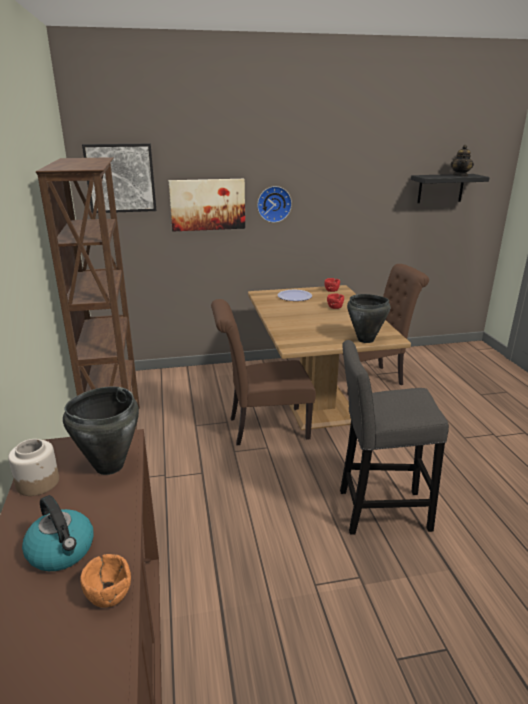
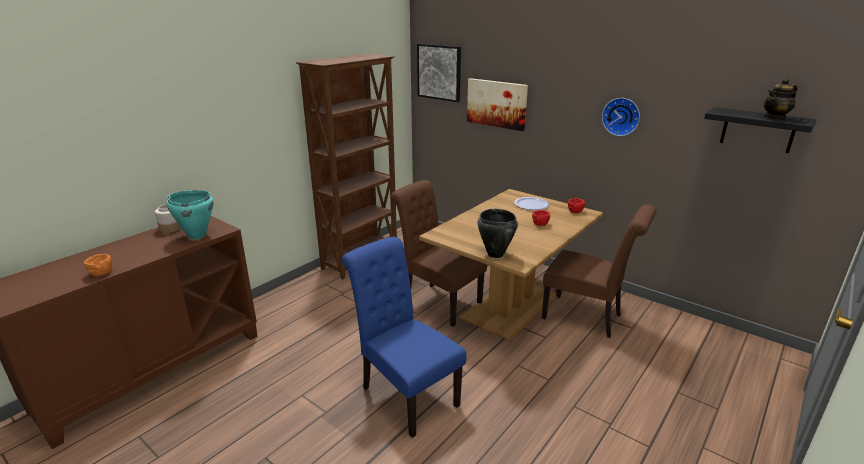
camera: 50 degrees right, 0 degrees up
kettle [22,495,94,571] -> none
black cooking pot [63,386,139,475] -> turquoise cooking pot [166,190,214,239]
wall clock [257,186,292,223] -> wall clock moved to [602,98,640,136]
grey stool [340,340,449,535] -> blue chair [342,237,467,438]

